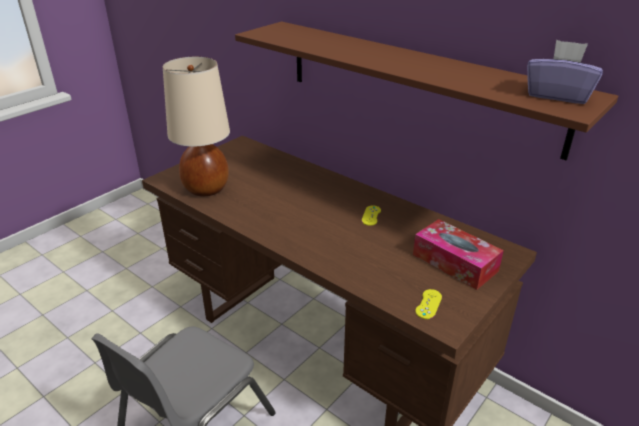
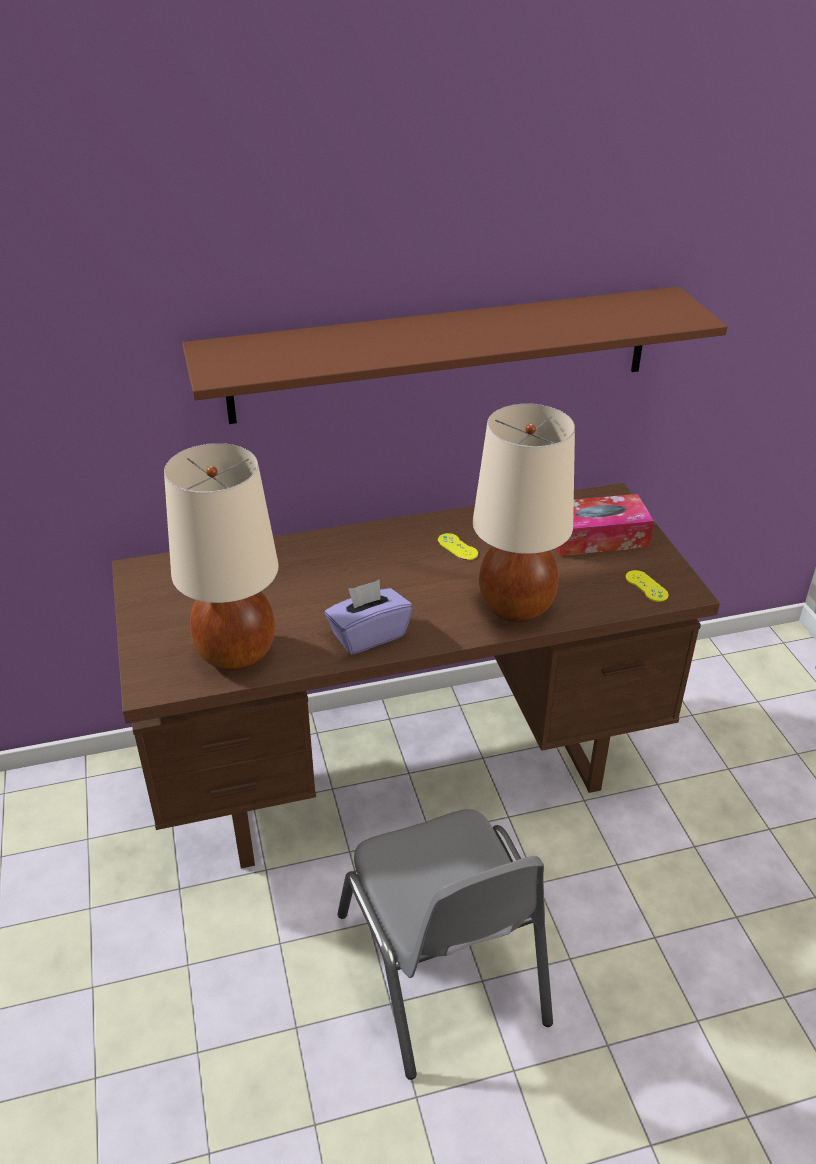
camera: 55 degrees left, 5 degrees up
purple tissue box [527,40,603,104] -> purple tissue box moved to [325,580,413,655]
none -> beige table lamp [473,404,575,622]

